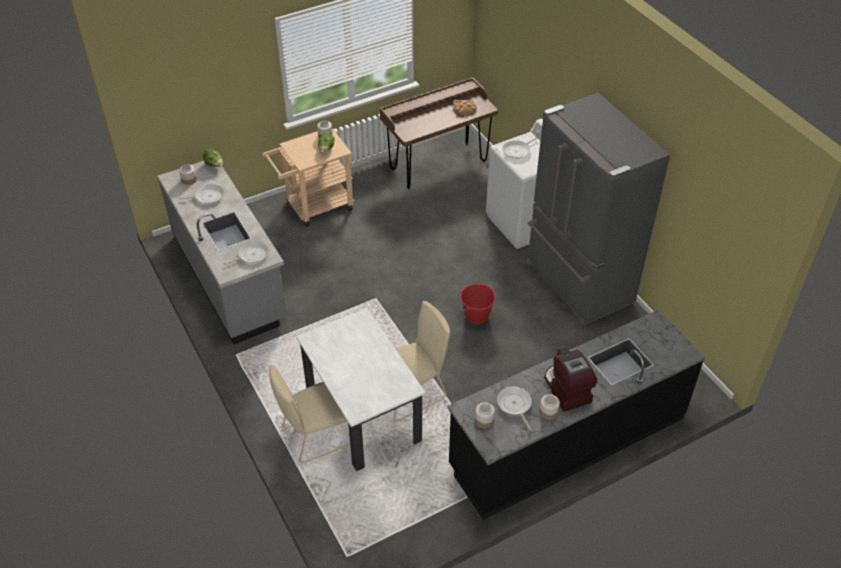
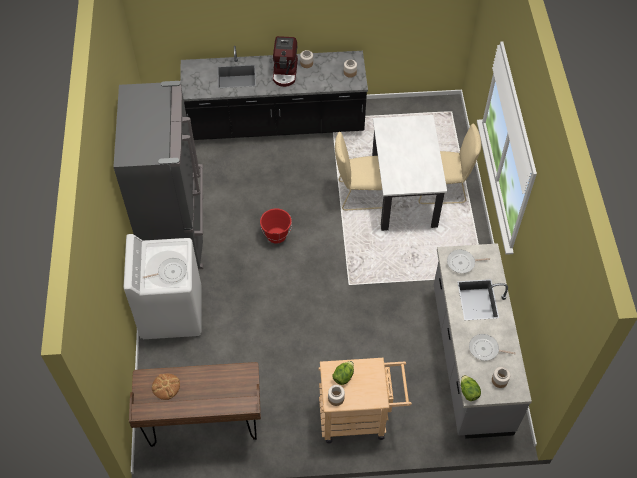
camera: 155 degrees left, 10 degrees up
frying pan [497,386,532,430] -> none

